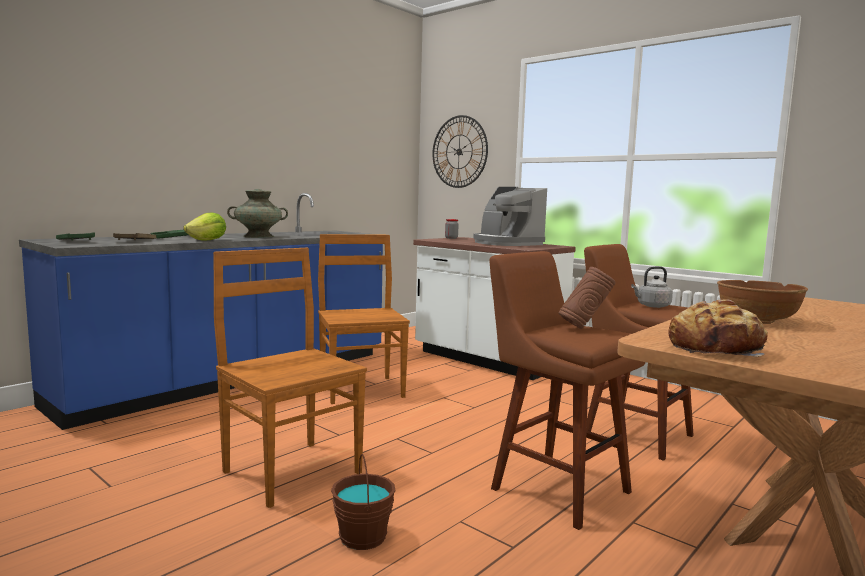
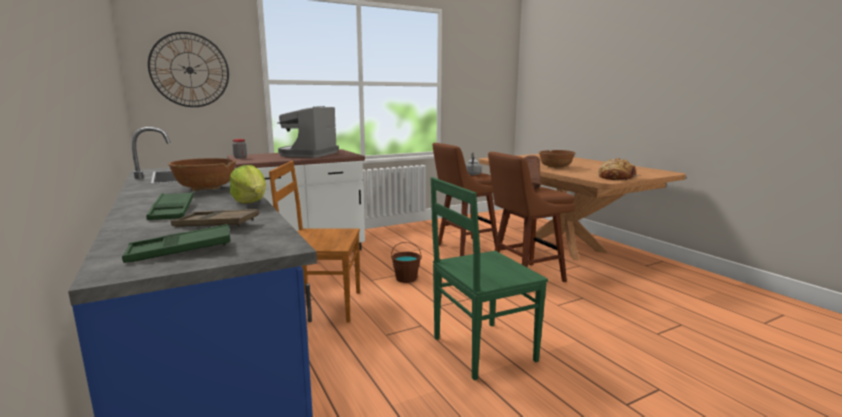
camera: 70 degrees left, 5 degrees up
brown chair [213,248,367,508] -> green chair [431,177,548,380]
turquoise vase [227,189,288,238] -> brown bowl [168,158,236,191]
brown bucket [331,454,395,550] -> brown bucket moved to [391,242,421,283]
coffee machine [473,187,547,246] -> coffee machine turned 120 degrees clockwise [277,106,339,158]

